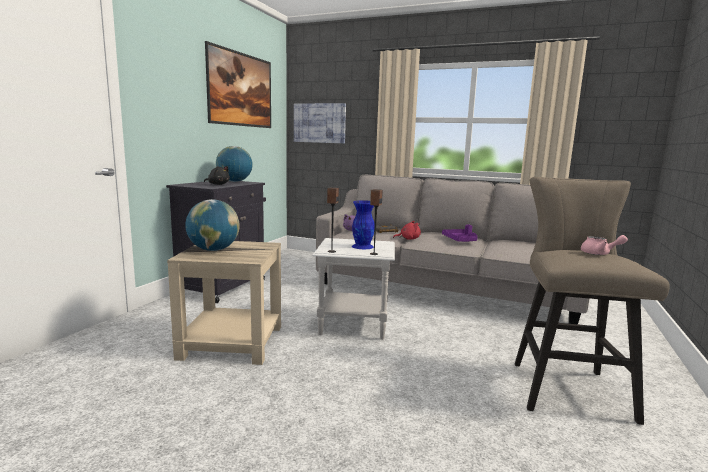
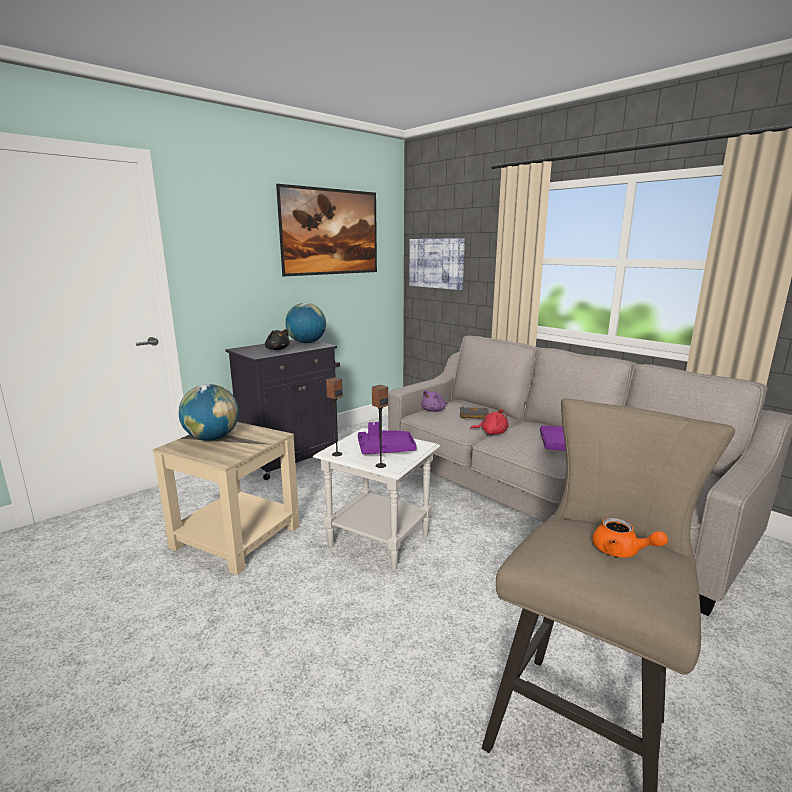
camera: 25 degrees right, 5 degrees up
blue vase [352,200,374,249] -> purple tray [358,422,417,454]
pink teapot [581,235,628,255] -> orange teapot [592,518,668,558]

